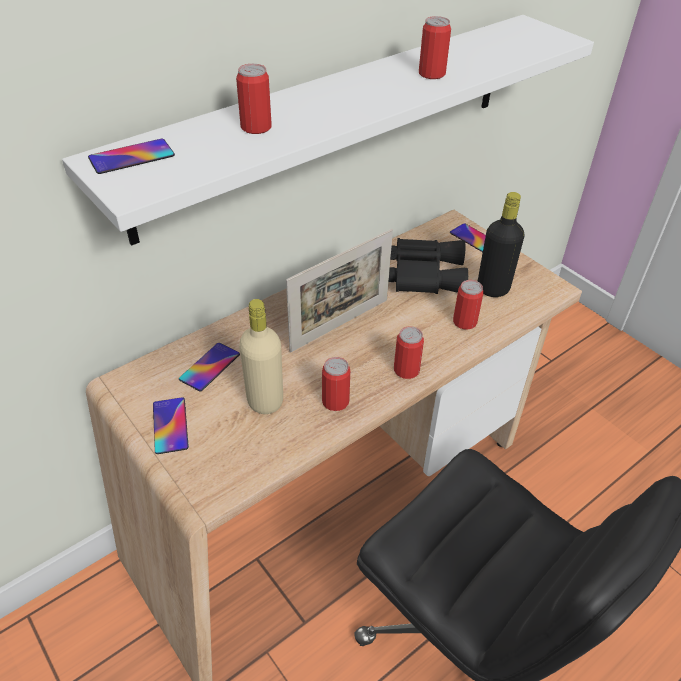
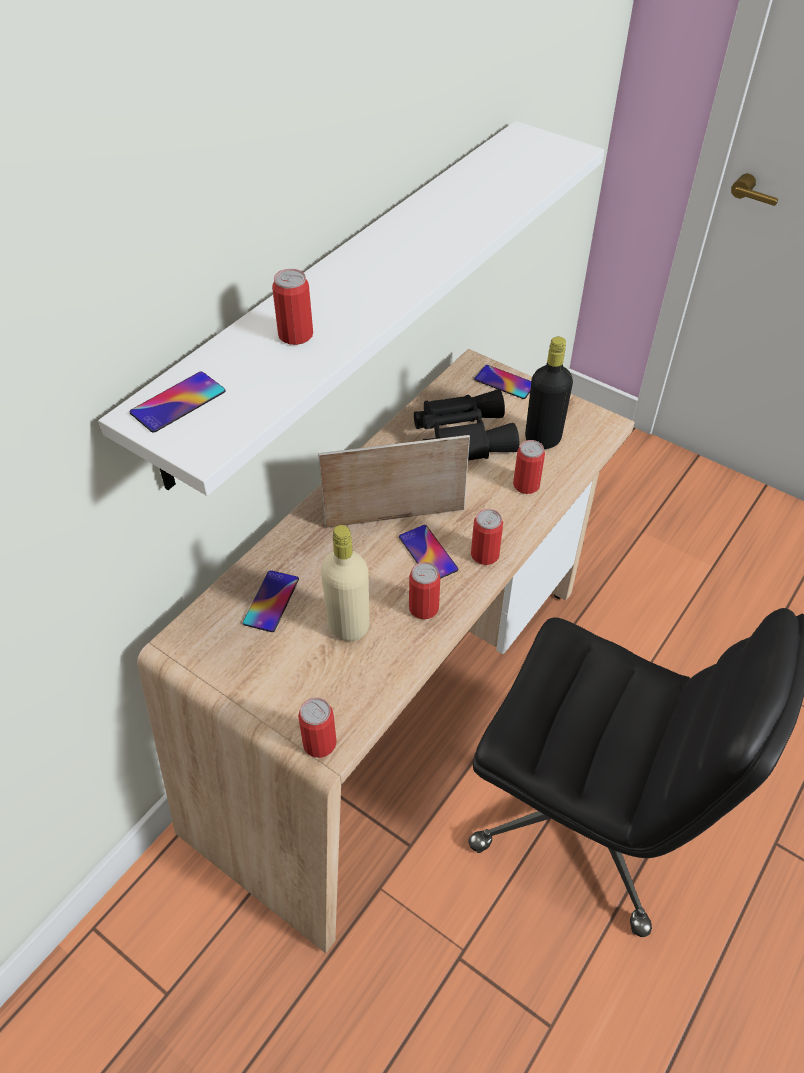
camera: 15 degrees left, 5 degrees up
phone [153,397,189,454] -> phone moved to [399,525,459,579]
picture frame [286,229,393,352] -> picture frame turned 135 degrees counterclockwise [318,435,470,528]
can [419,16,451,79] -> can moved to [298,698,337,758]

